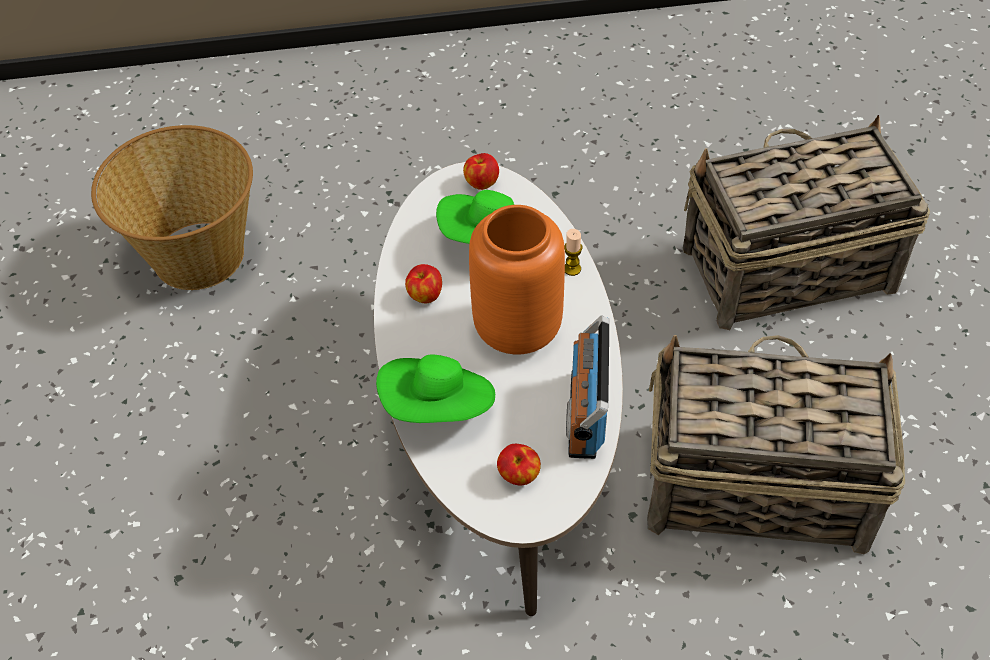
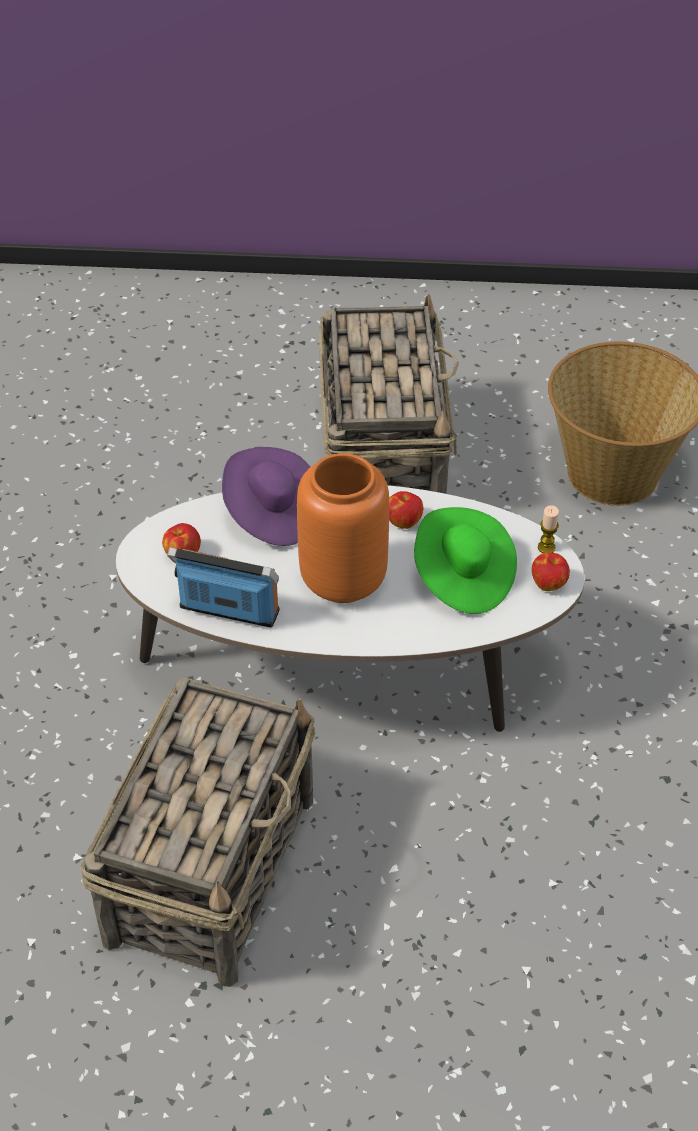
camera: 100 degrees right, 5 degrees down
green hat [376,355,495,423] -> purple hat [222,447,310,546]
candle [564,229,582,276] -> candle moved to [538,505,559,553]
basket [683,115,931,330] -> basket moved to [319,294,459,494]

